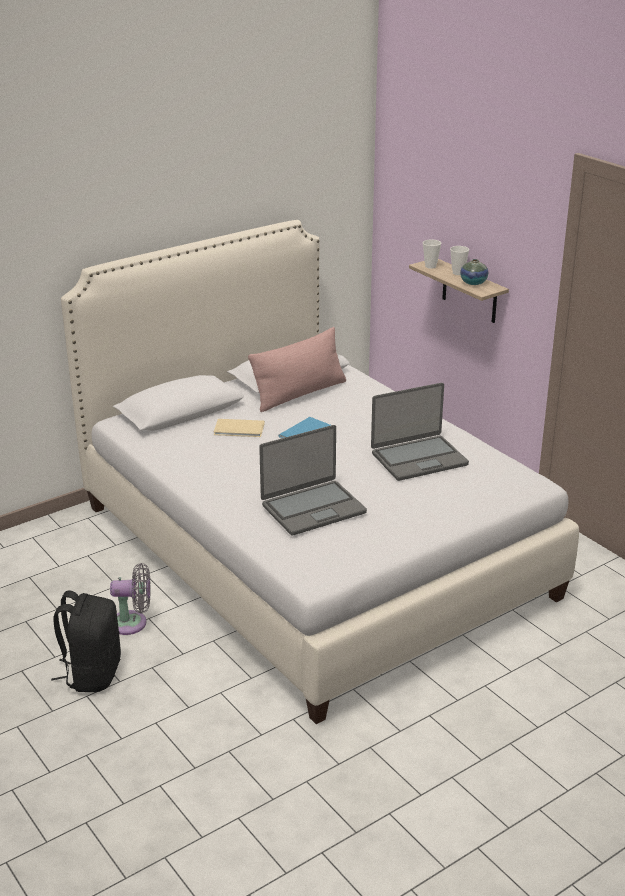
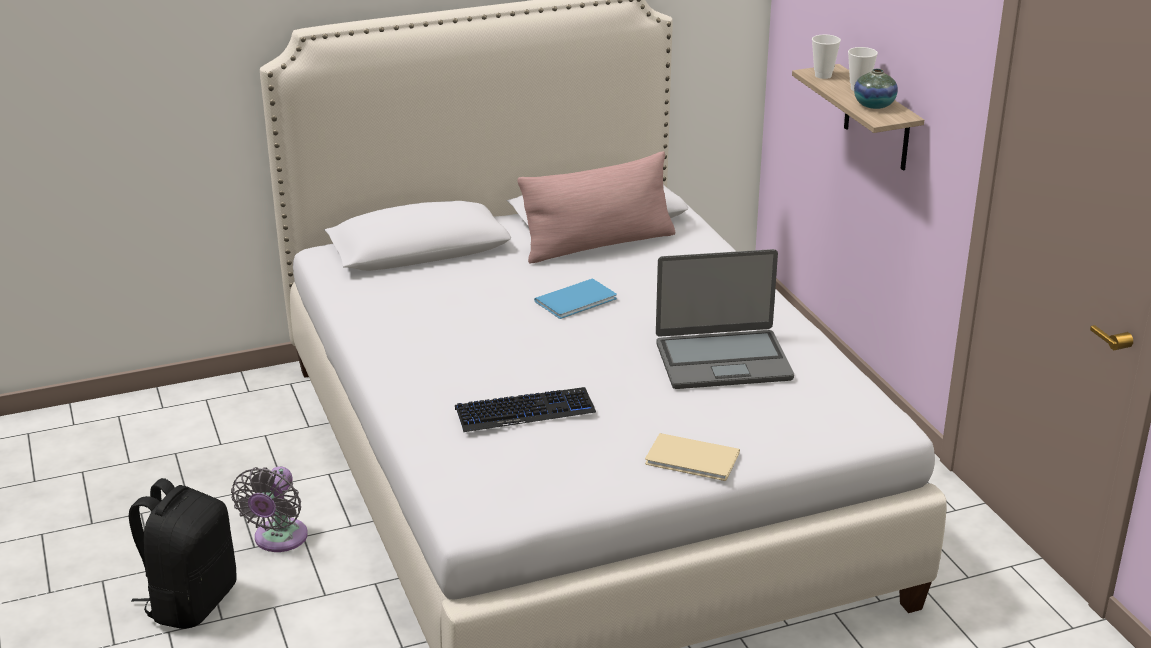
camera: 15 degrees right, 0 degrees up
grey fan [110,563,151,635] -> grey fan turned 90 degrees clockwise [231,466,308,552]
beige book [214,419,265,437] -> beige book moved to [645,433,740,481]
laptop [259,425,367,535] -> keyboard [455,387,596,432]

